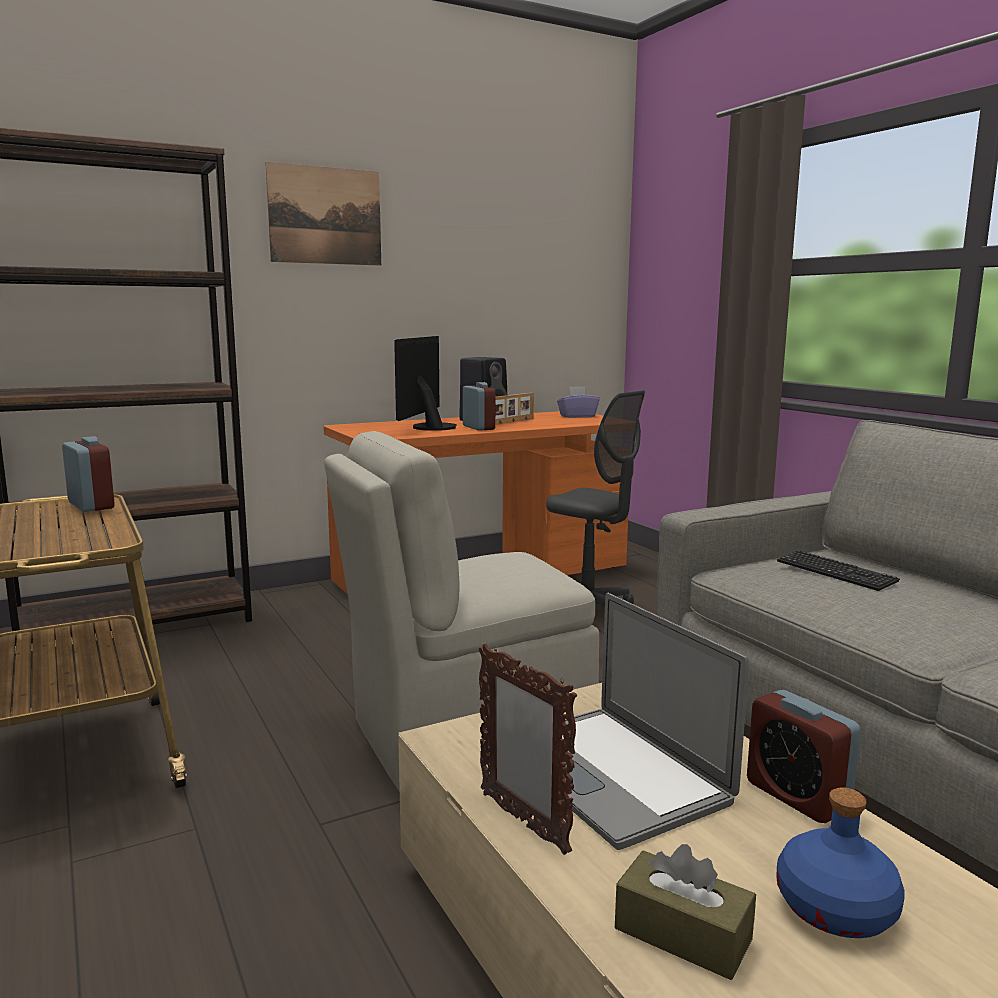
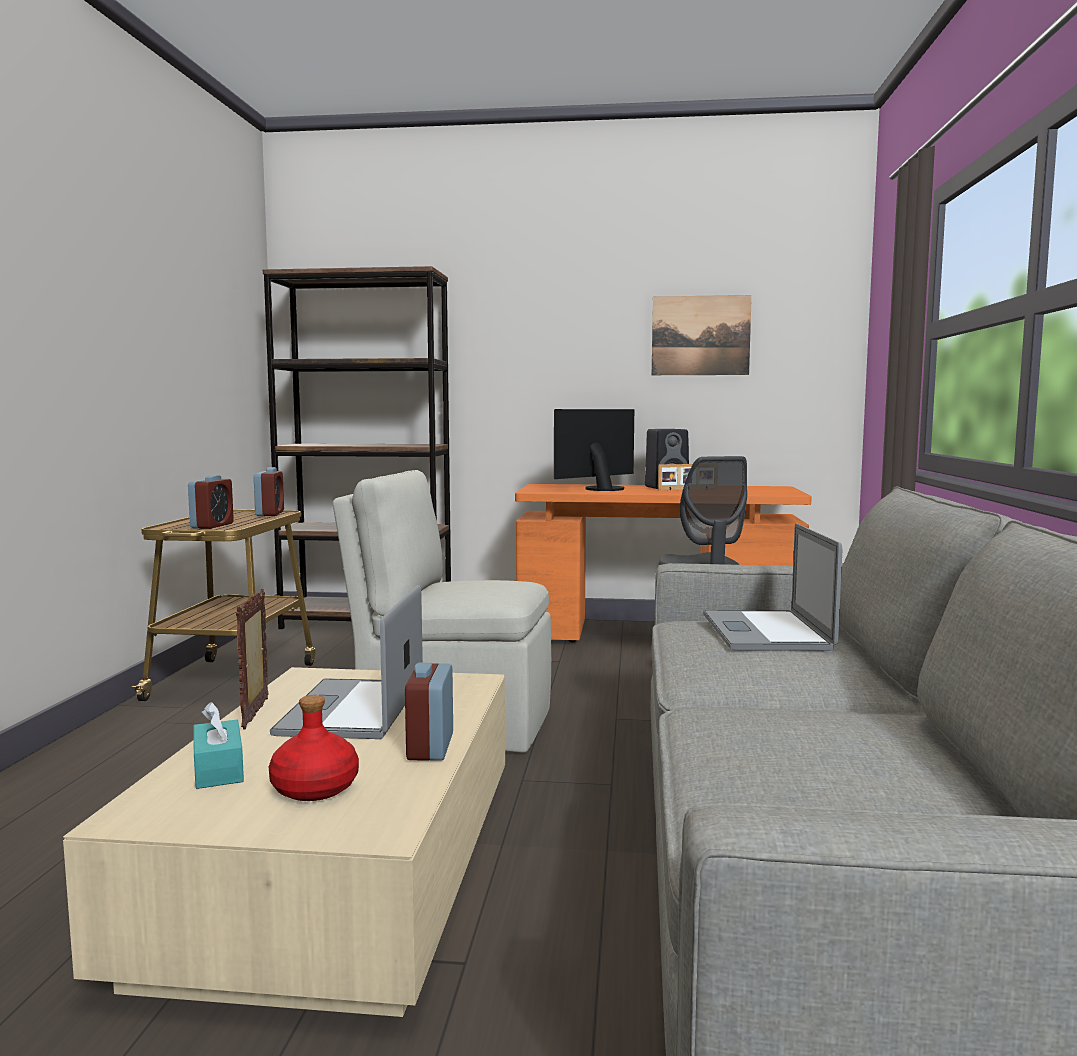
camera: 35 degrees right, 5 degrees down
picture [265,162,381,266] -> picture moved to [652,295,752,375]
alarm clock [463,382,496,431] -> alarm clock moved to [188,475,234,529]
purple tissue box [557,386,600,418] -> none
brown tissue box [615,844,756,980] -> turquoise tissue box [194,702,244,789]
blue bottle [776,787,905,938] -> red bottle [269,695,359,801]
keyboard [777,550,900,591] -> laptop [703,523,842,651]

